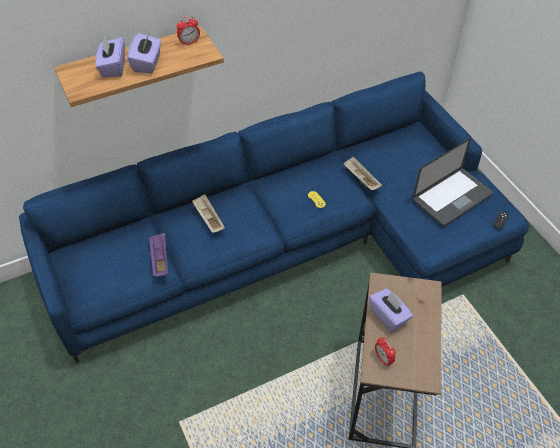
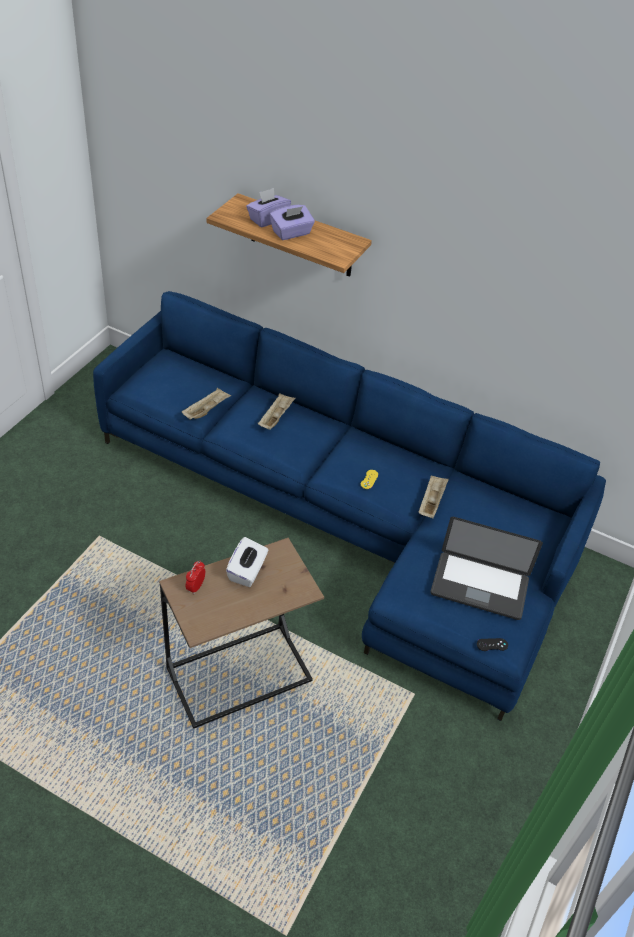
camera: 50 degrees right, 5 degrees down
purple tray [149,233,168,277] -> beige tray [182,388,231,420]
alarm clock [177,16,200,46] -> none
purple tissue box [369,288,413,332] -> white tissue box [226,537,268,587]

